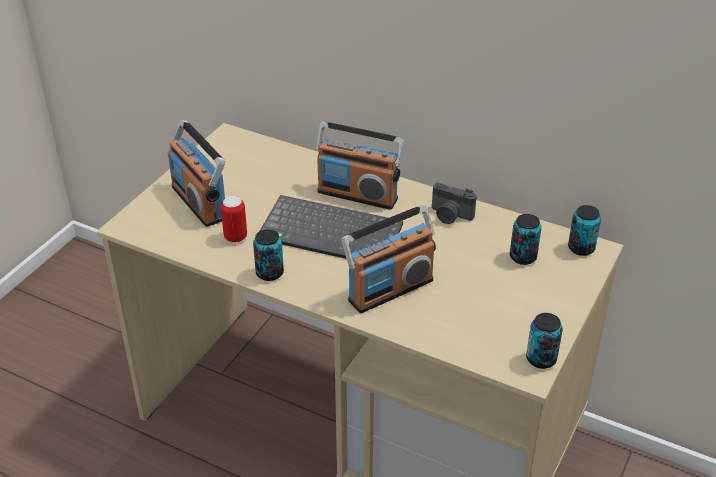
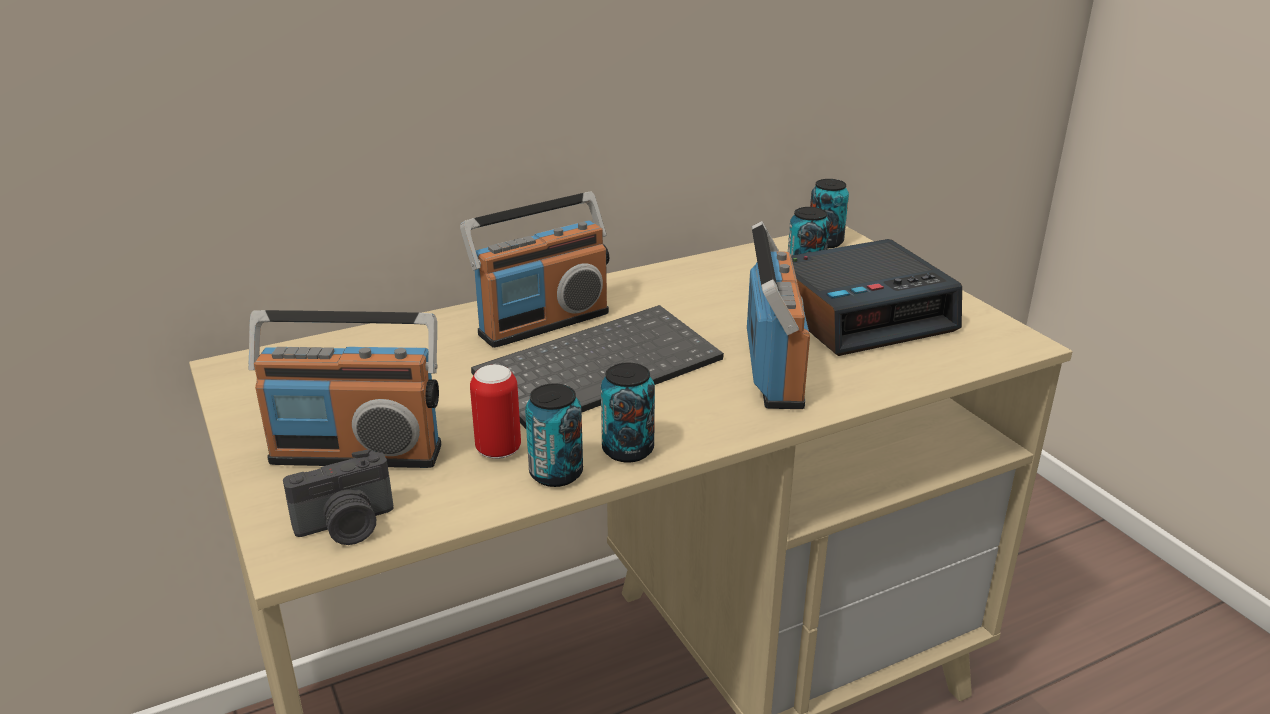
camera: 55 degrees left, 10 degrees down
camera [432,183,477,224] -> camera moved to [283,449,394,545]
can [526,313,563,369] -> can moved to [525,383,583,487]
none -> alarm clock [791,239,962,356]

